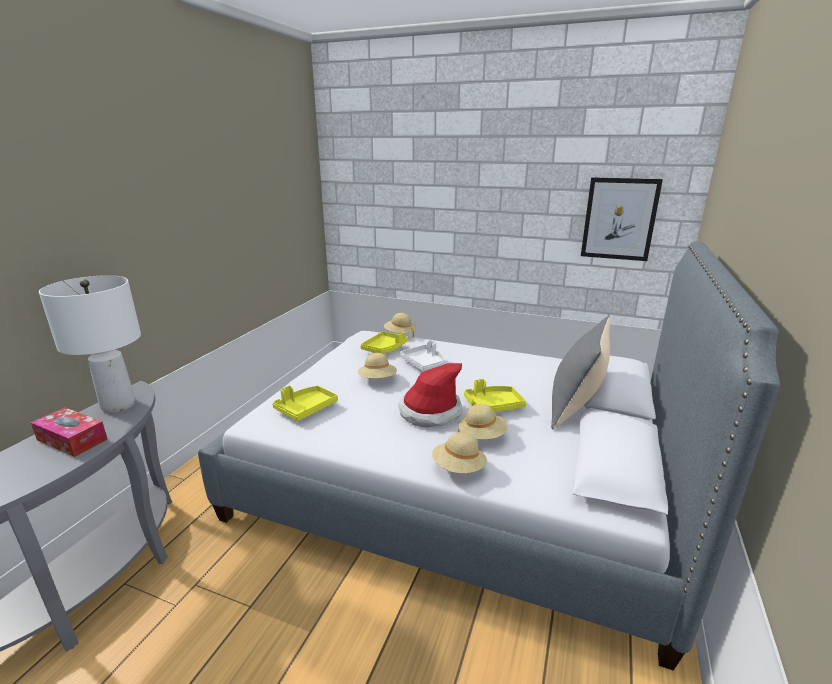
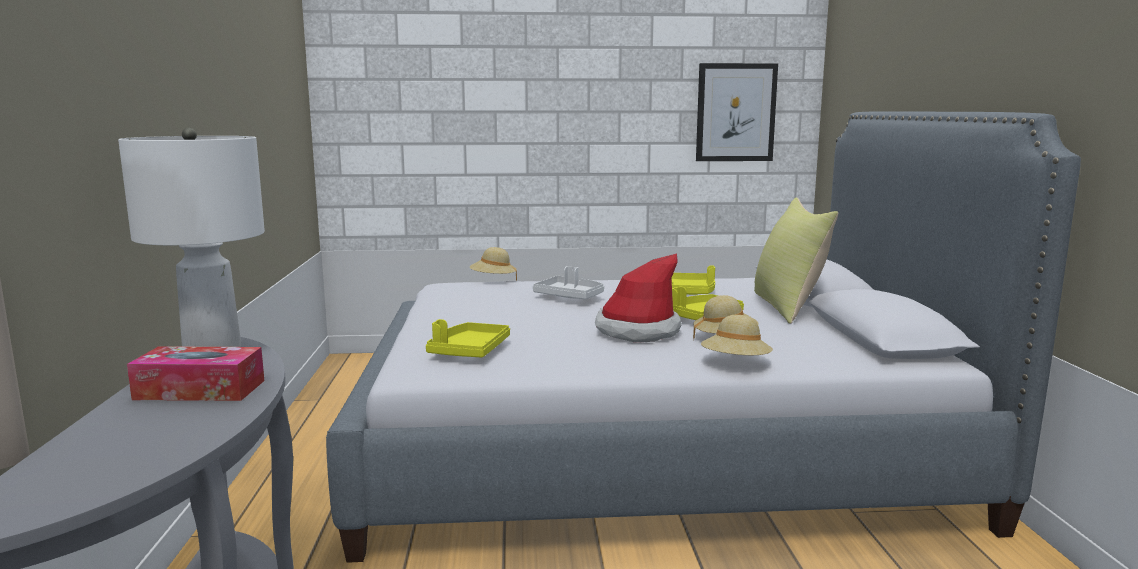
camera: 25 degrees left, 10 degrees down
beige hat [358,353,397,378] -> none
yellow tray [360,331,408,354] -> yellow tray moved to [672,265,715,295]
grey pillow [551,317,610,430] -> yellow pillow [754,197,838,324]

